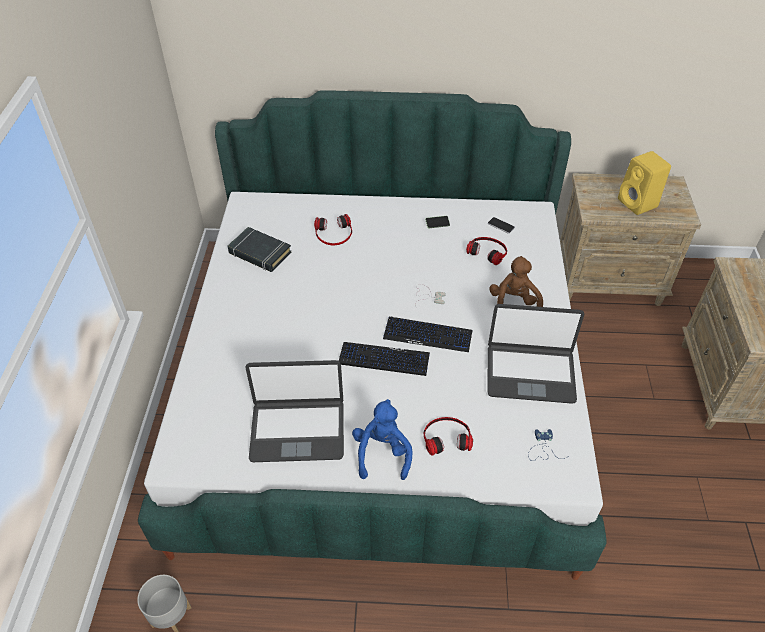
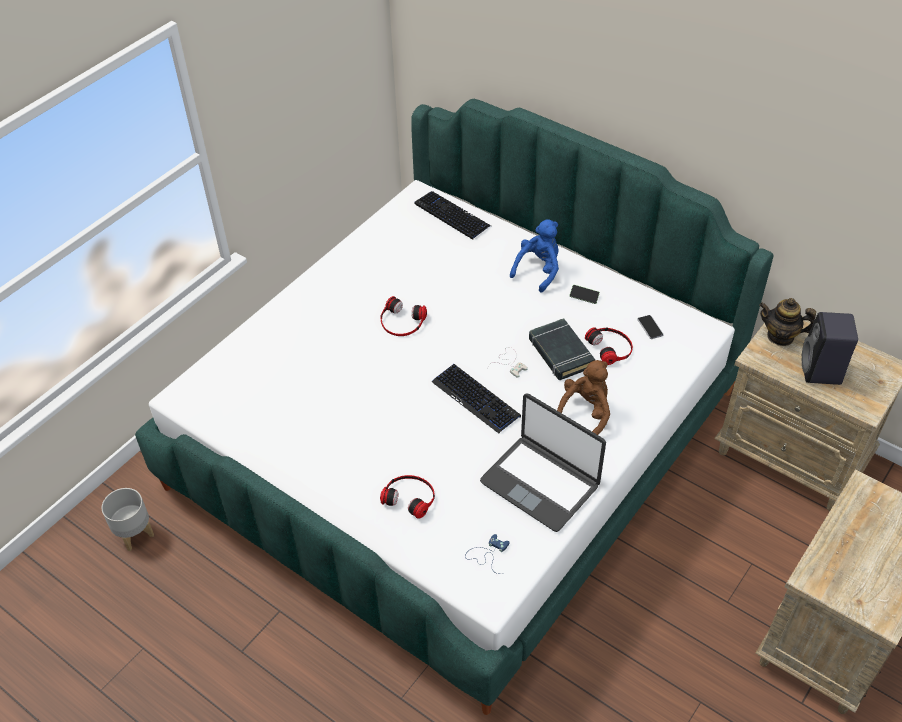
camera: 35 degrees right, 0 degrees up
black book [227,227,291,272] -> black book moved to [529,318,595,380]
laptop [245,360,344,462] -> none
headphones [314,214,352,245] -> headphones moved to [380,296,427,336]
keyboard [339,342,430,376] -> keyboard moved to [414,191,491,240]
blue plush toy [352,399,412,480] -> blue plush toy moved to [510,219,559,293]
yellow speaker [618,151,671,215] -> black speaker [802,312,858,385]
none -> teapot [759,298,816,346]

